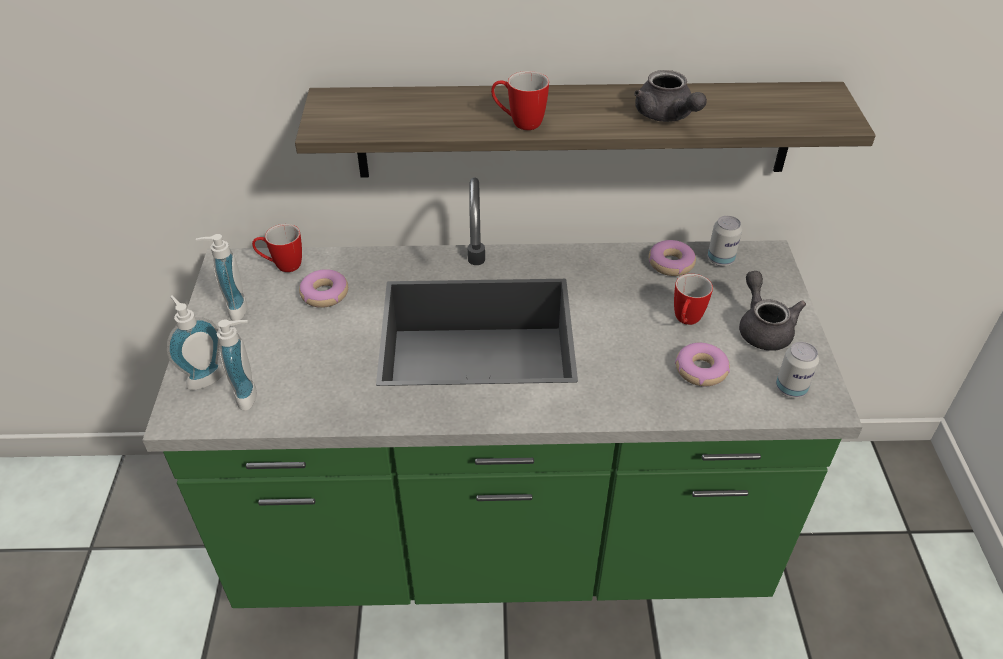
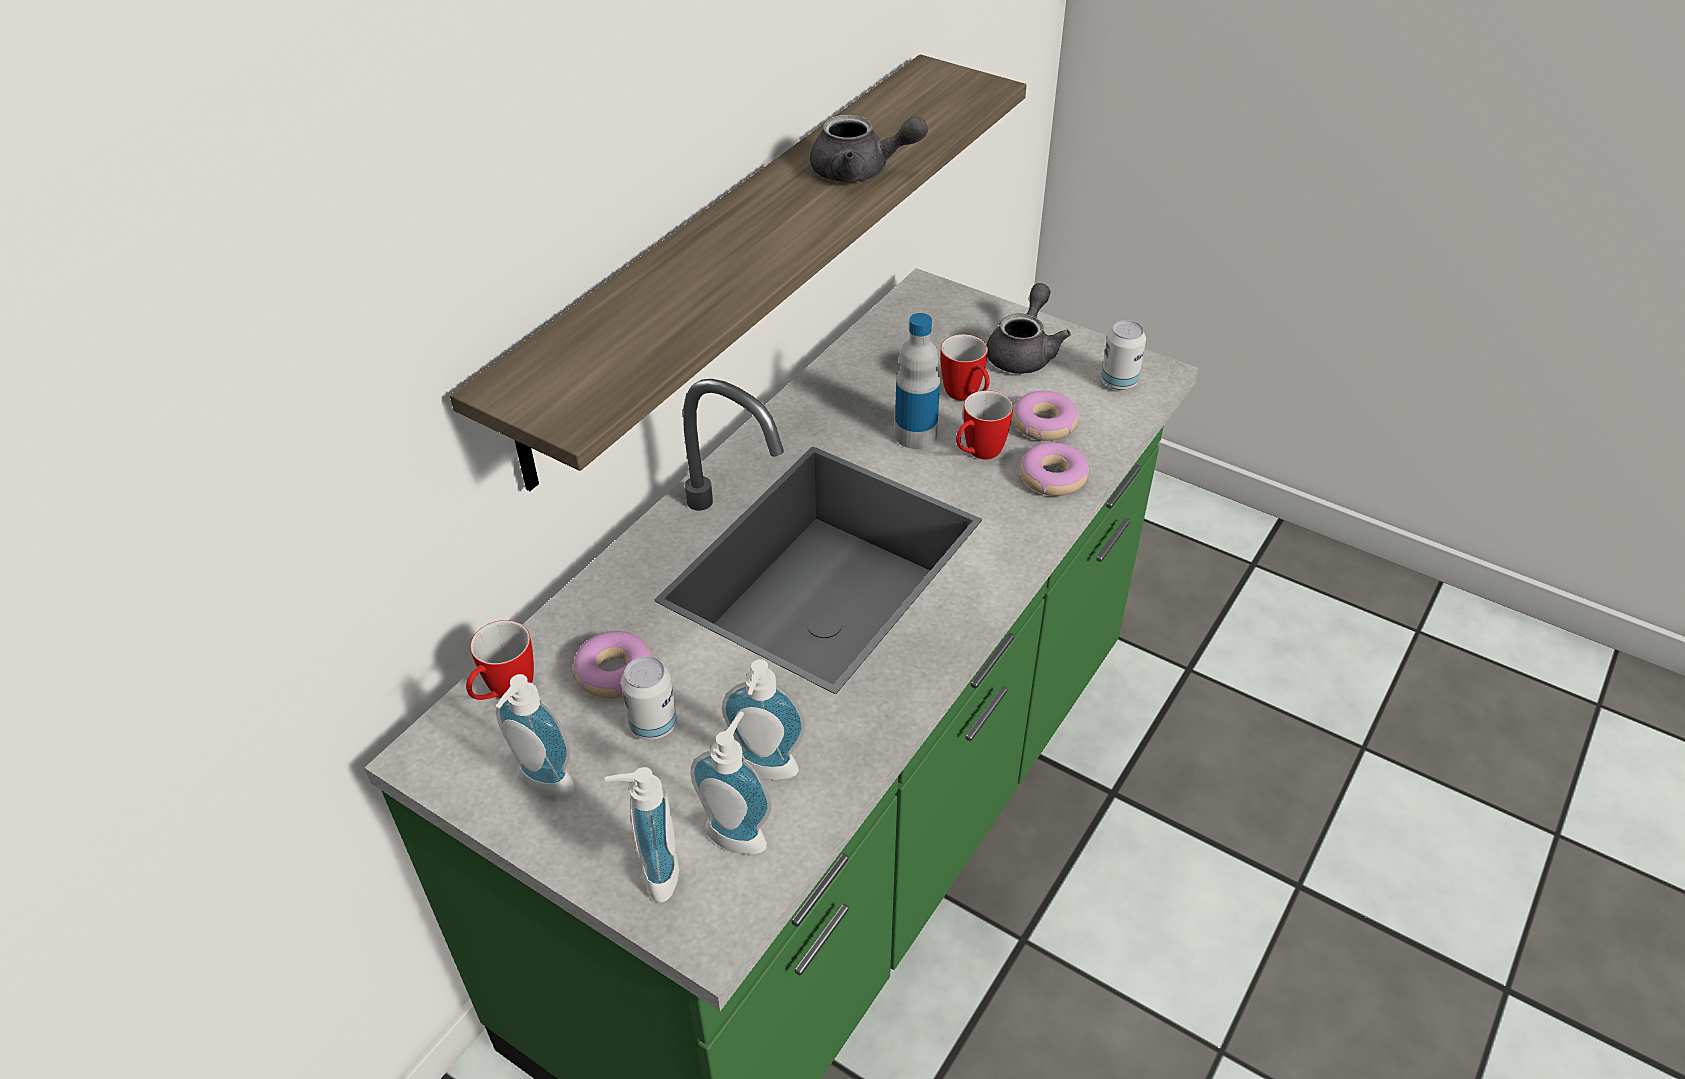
camera: 55 degrees left, 0 degrees up
mug [491,71,549,130] -> mug moved to [956,390,1013,460]
donut [649,240,696,276] -> donut moved to [1019,442,1089,496]
can [707,216,742,266] -> can moved to [621,656,677,740]
grey teapot [739,271,806,351] -> grey teapot turned 90 degrees clockwise [987,283,1071,374]
none -> soap dispenser [722,659,806,780]
none -> bottle [895,313,940,449]

